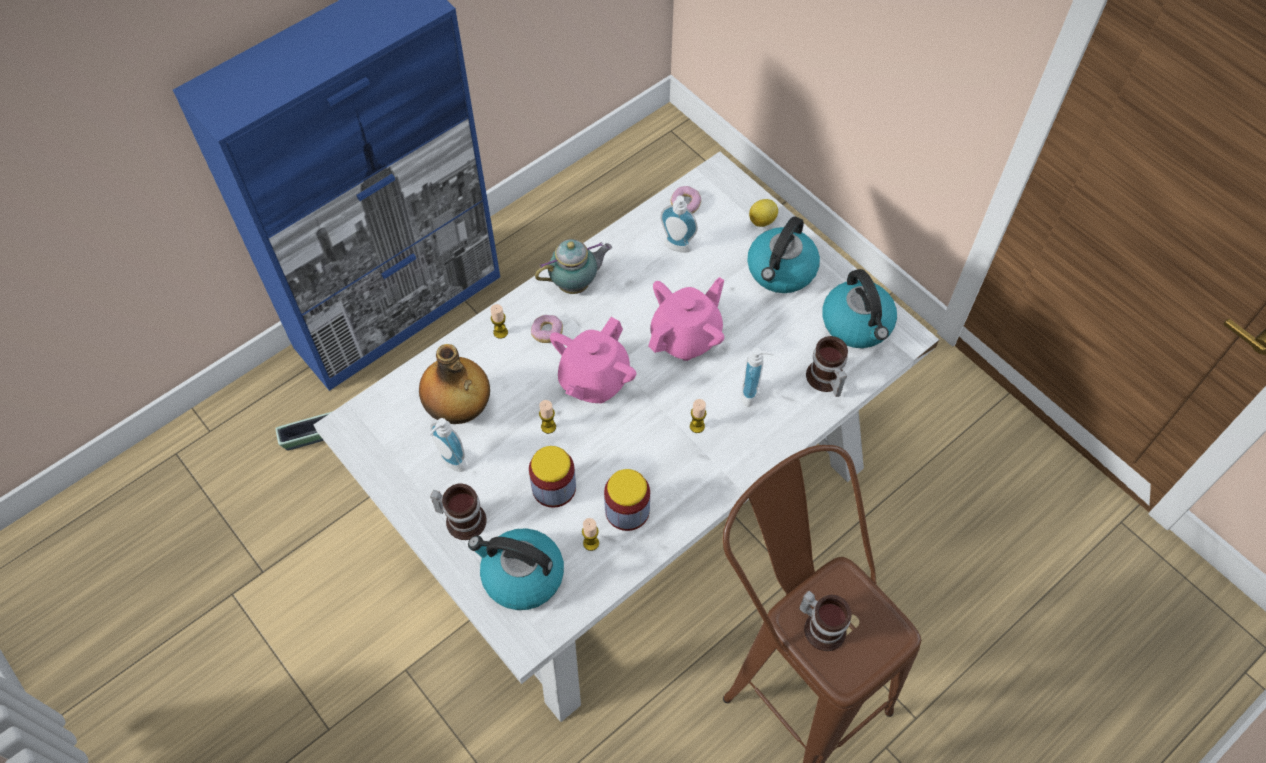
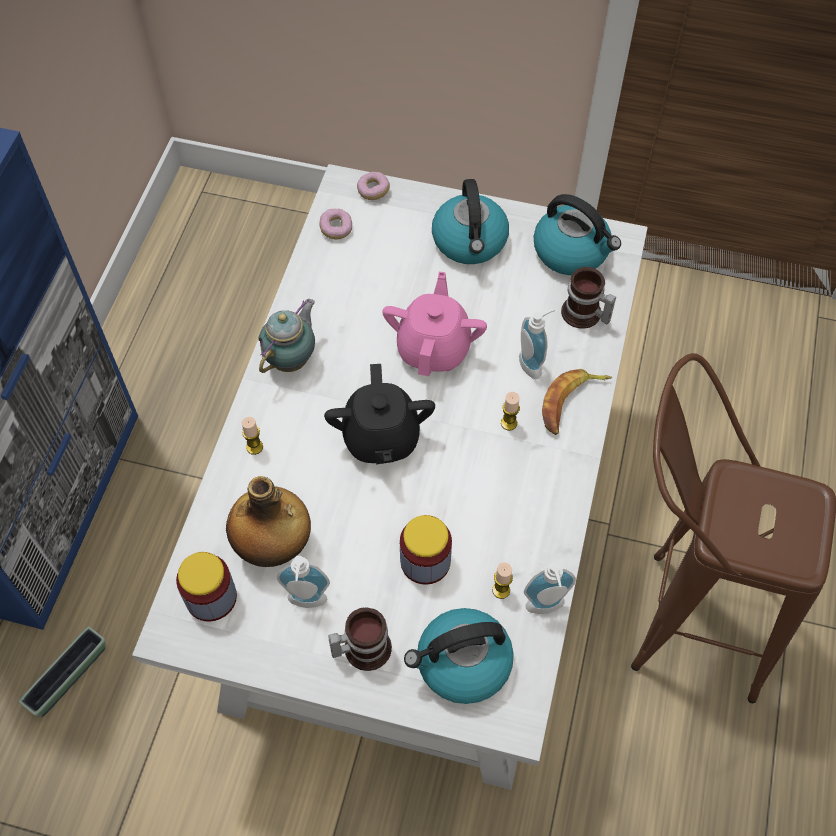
camera: 35 degrees left, 0 degrees up
donut [531,315,563,343] -> donut moved to [357,172,390,200]
candle [539,400,556,434] -> none
pink teapot [550,317,636,403] -> black teapot [324,364,435,464]
jar [604,469,650,531] -> jar moved to [176,552,237,622]
soap dispenser [660,196,698,253] -> soap dispenser moved to [524,562,576,614]
lemon [749,199,778,227] -> none
mug [799,590,851,651] -> none
none -> banana [542,369,612,435]

